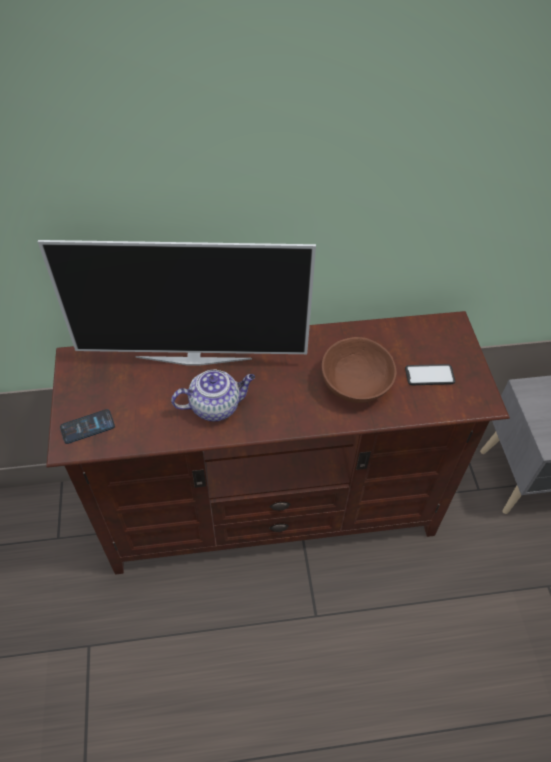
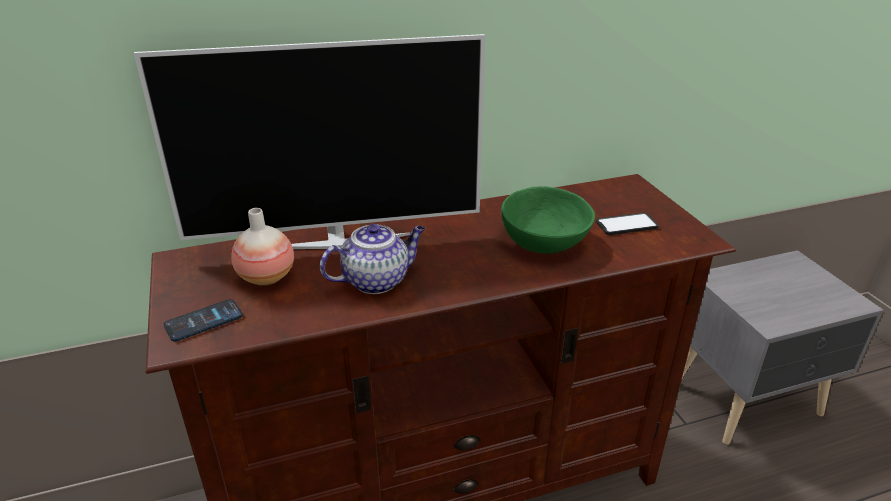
camera: 10 degrees left, 20 degrees down
brown bowl [321,337,397,403] -> green bowl [501,186,595,254]
none -> vase [231,208,294,286]

